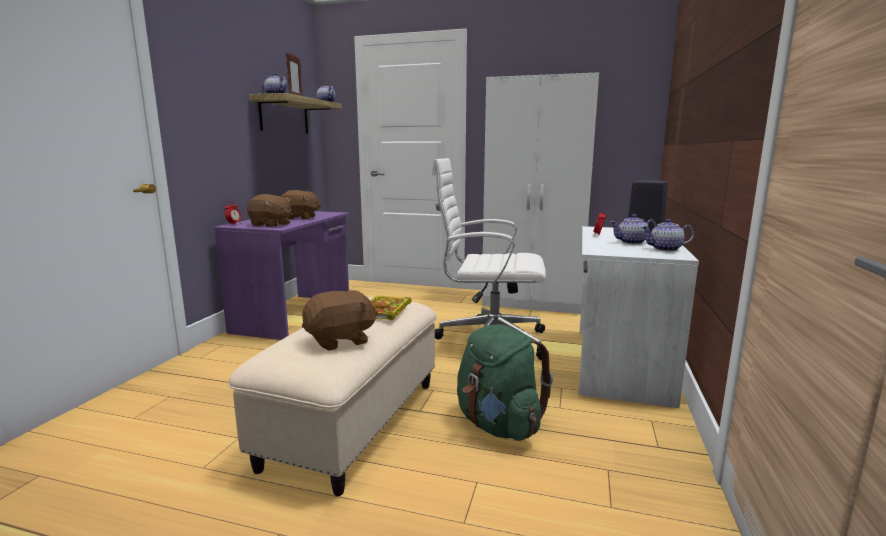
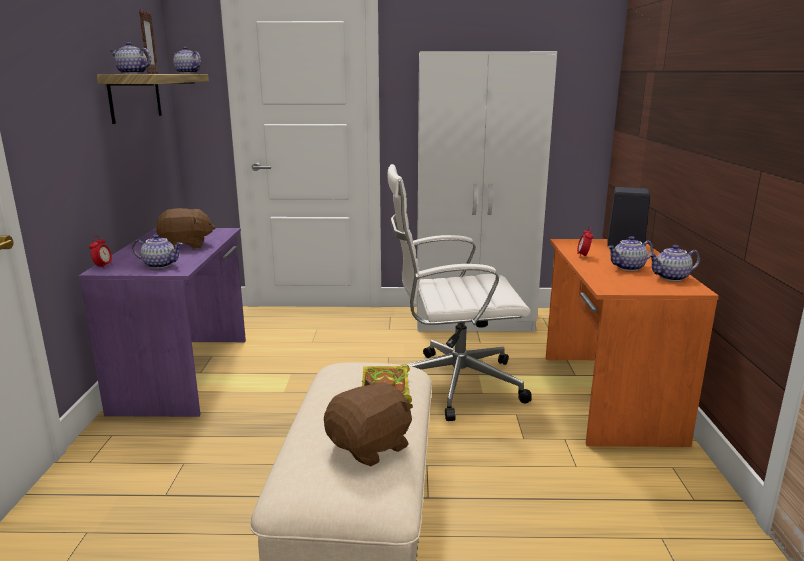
camera: 15 degrees left, 5 degrees up
brown plush toy [247,194,291,227] -> teapot [132,235,183,269]
green backpack [457,324,553,441] -> none
white desk [578,226,699,408] -> orange desk [546,239,719,447]

